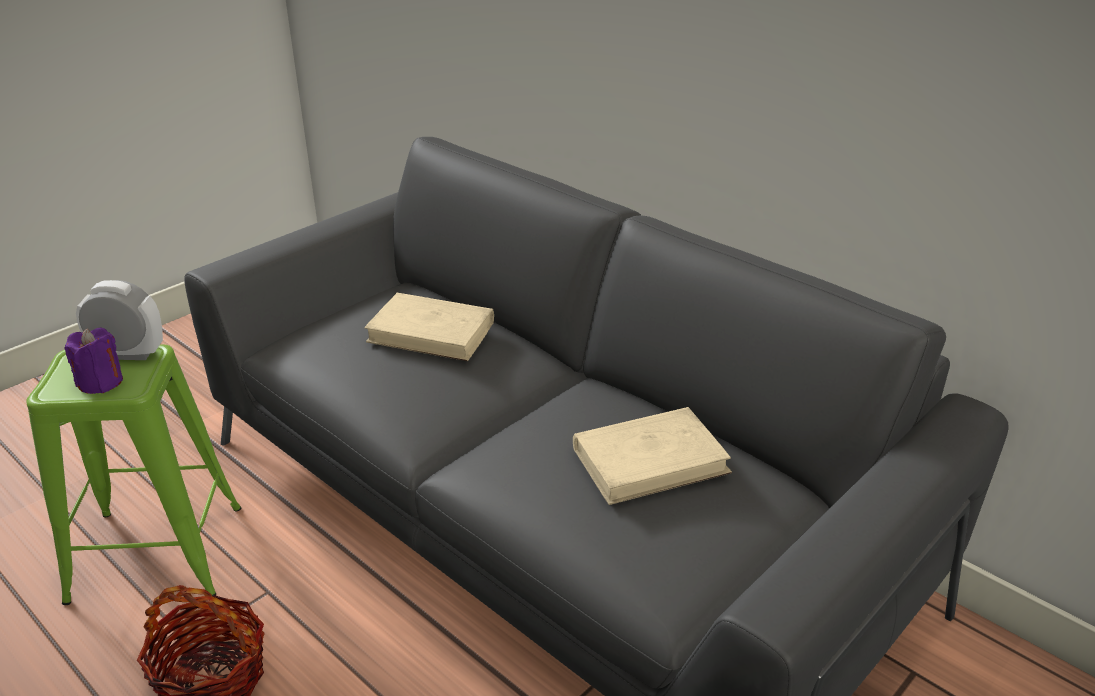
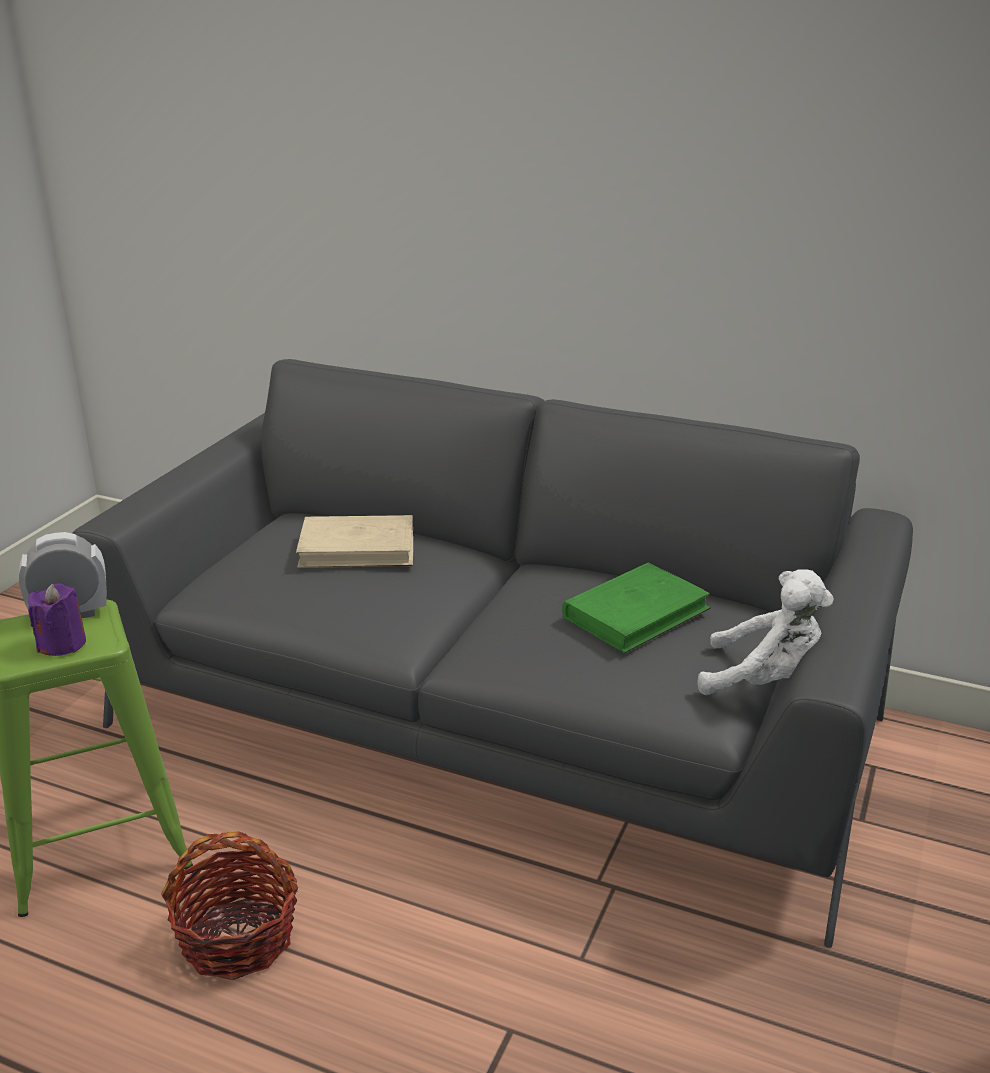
camera: 20 degrees left, 5 degrees down
beige book [573,407,732,505] -> green book [562,562,711,653]
none -> white plush toy [698,569,834,695]

